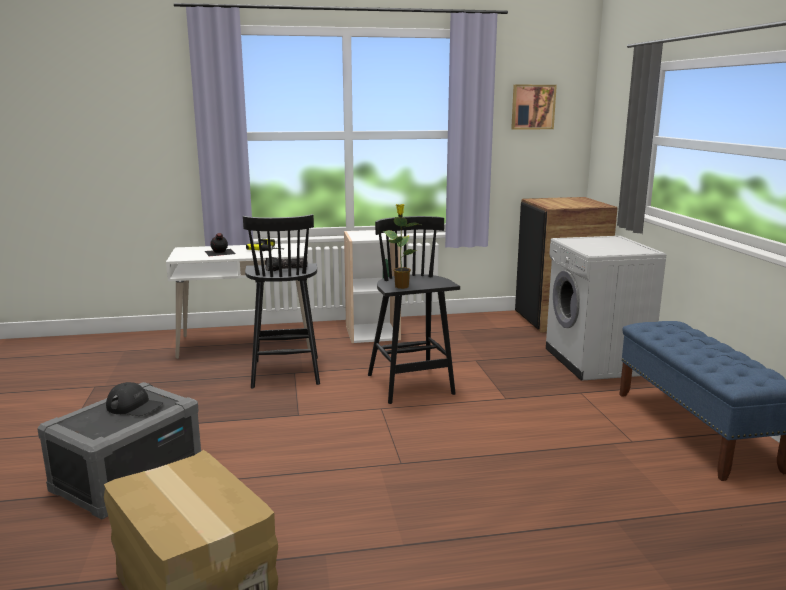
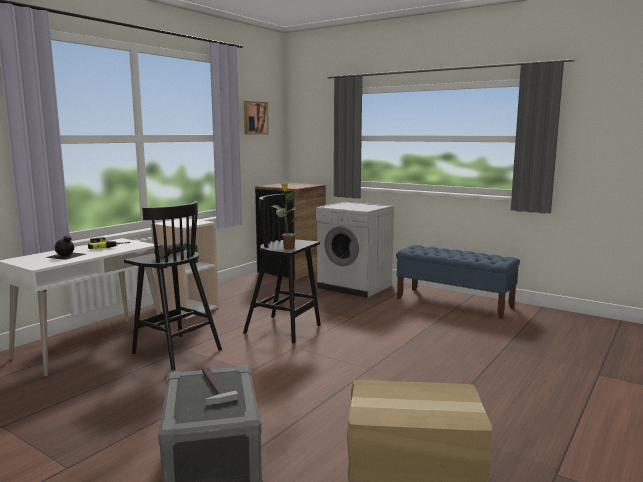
camera: 45 degrees left, 5 degrees down
black cap [106,382,163,416] -> hammer [202,367,239,405]

